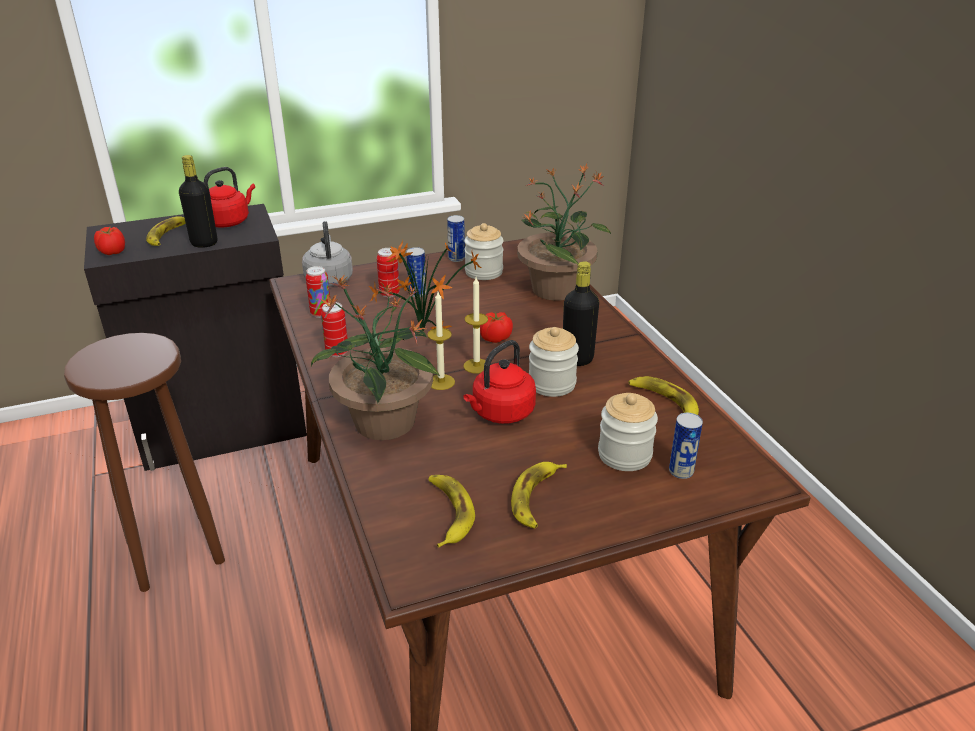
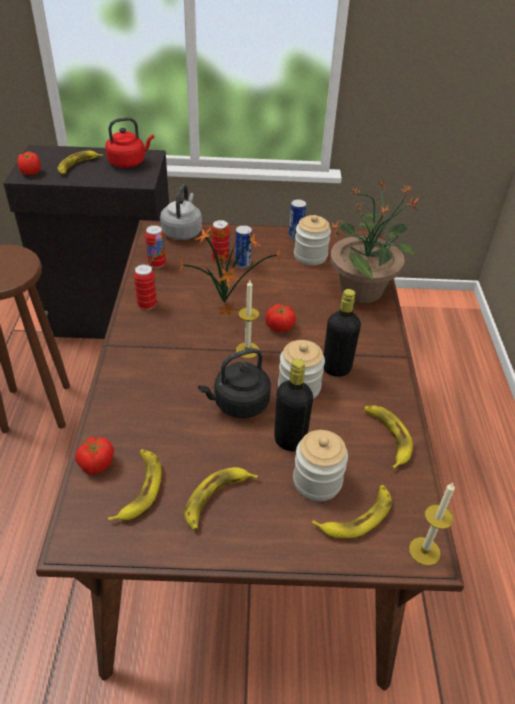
camera: 20 degrees right, 10 degrees up
black bottle [179,155,217,248] -> black bottle moved to [274,359,313,451]
potted plant [311,274,440,440] -> none
candle [427,292,455,390] -> candle moved to [409,483,455,566]
red kettle [463,340,536,424] -> black kettle [198,348,271,418]
can [669,413,703,479] -> banana [312,485,392,538]
none -> tomato [75,436,114,475]

